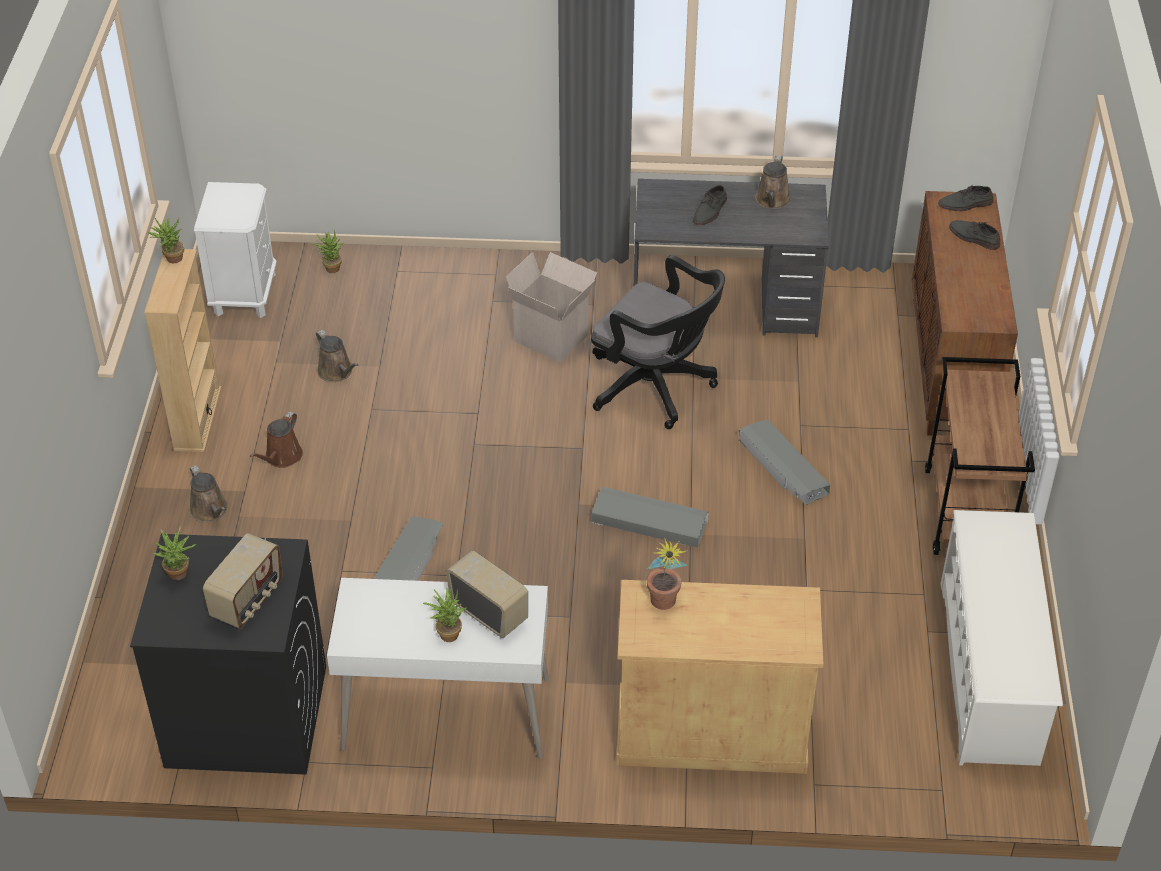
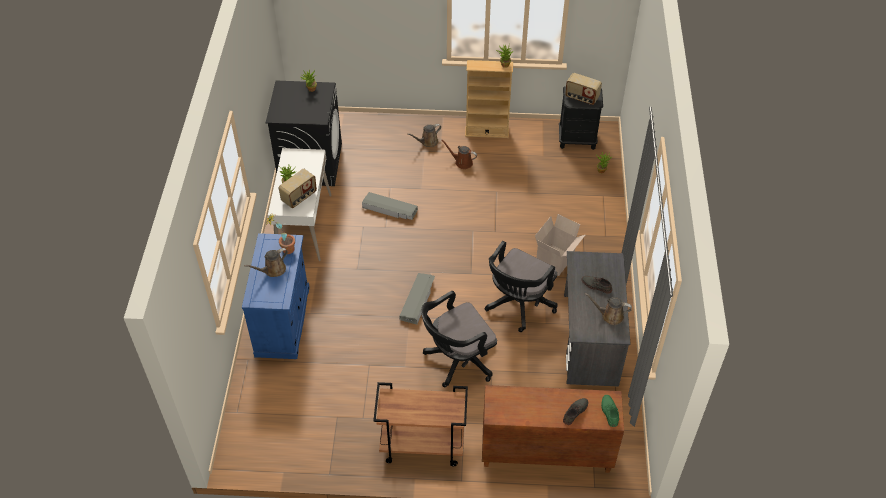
camera: 90 degrees right, 5 degrees up
white nightstand [194,182,277,318] -> black nightstand [559,87,603,150]
radio [203,533,283,629] -> radio moved to [565,73,602,105]
brown watering can [316,330,358,382] -> brown watering can moved to [244,248,288,277]
beige cabinet [616,580,823,774] -> blue cabinet [242,233,310,359]
grey storage box [739,419,830,505] -> black office chair [421,291,497,387]
grey shoe [938,184,993,211] -> green shoe [601,395,619,427]
white shoe rack [941,510,1063,766] -> none

